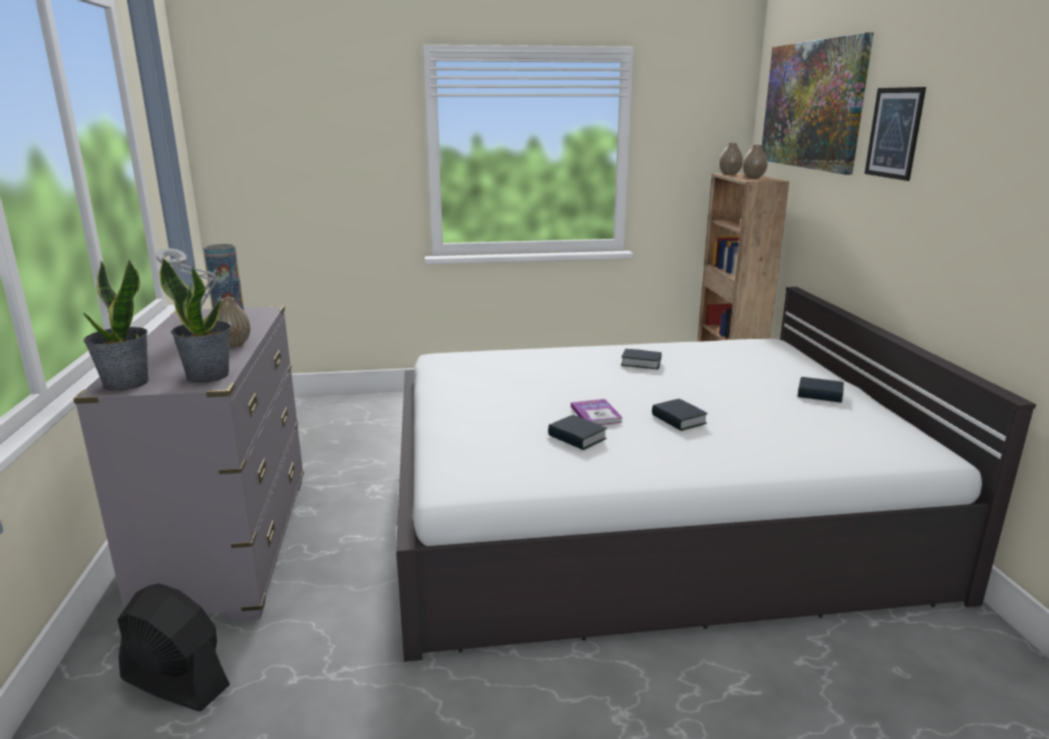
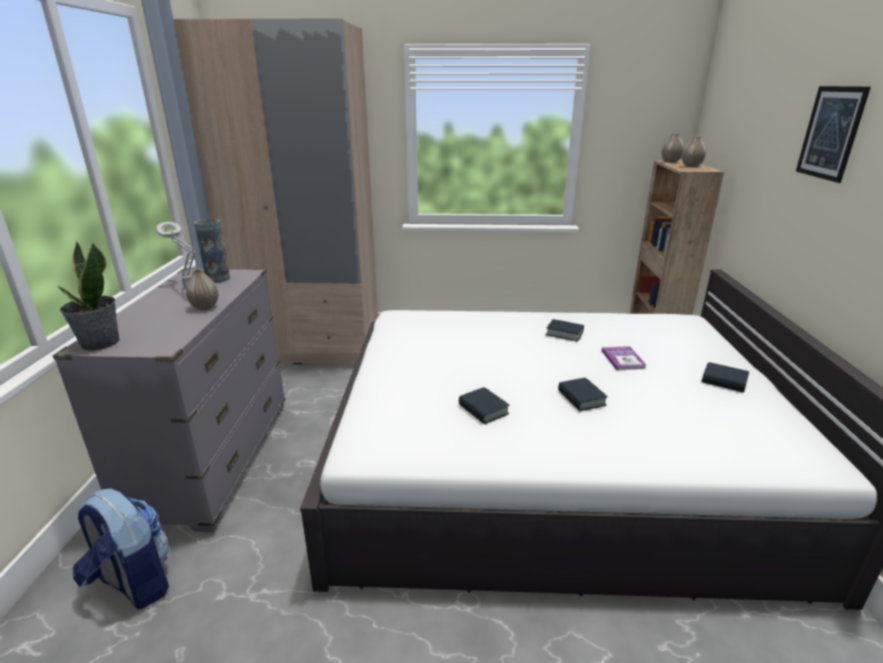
camera: 10 degrees right, 5 degrees up
black fan [117,583,230,711] -> backpack [73,488,170,609]
potted plant [159,257,231,383] -> none
book [571,399,623,425] -> book moved to [602,346,646,370]
picture [762,32,874,175] -> none
none -> beige wardrobe [173,18,378,364]

